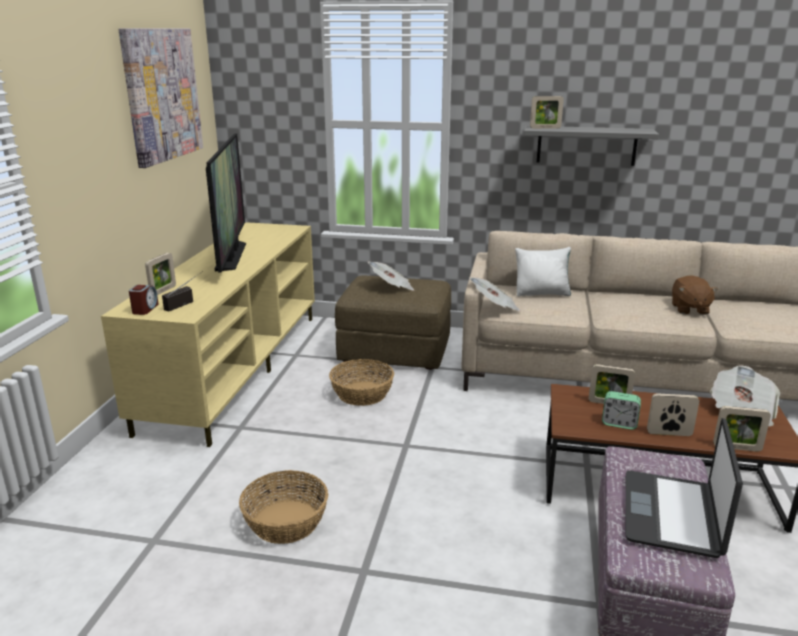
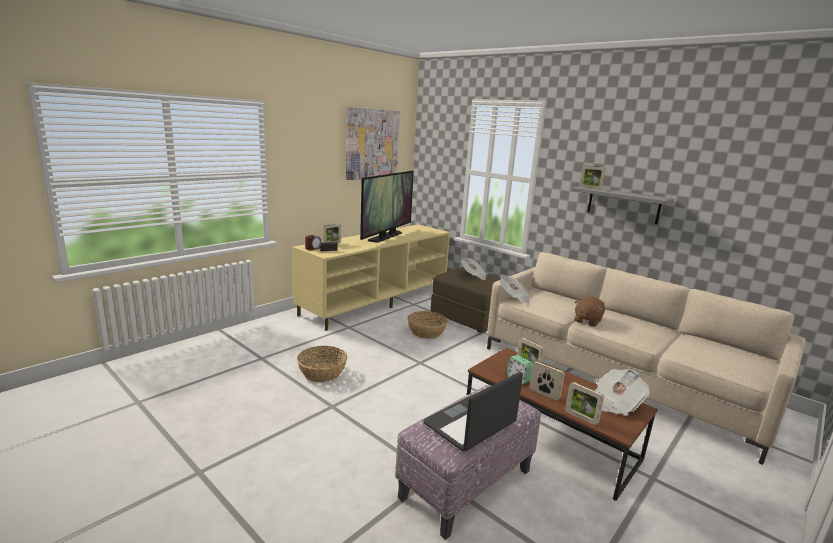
camera: 30 degrees right, 5 degrees down
white pillow [515,247,571,296] -> none
brown plush toy [672,275,718,315] -> brown plush toy moved to [575,297,605,327]

